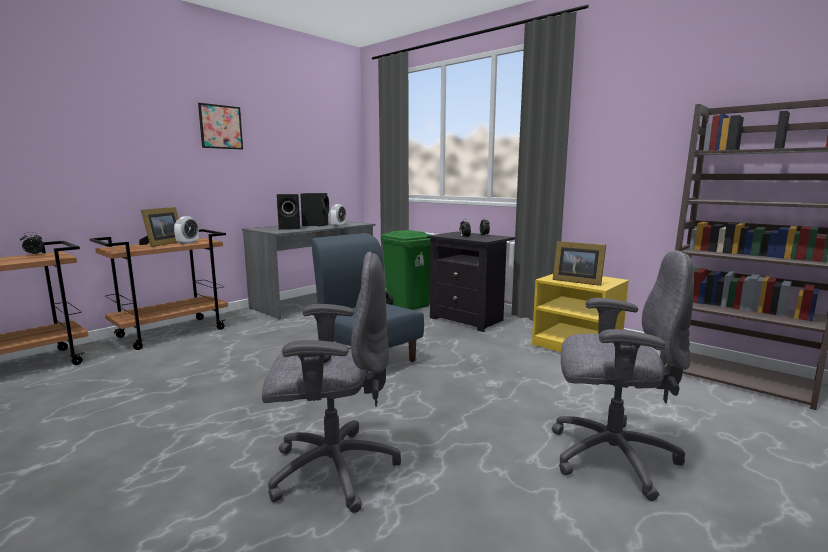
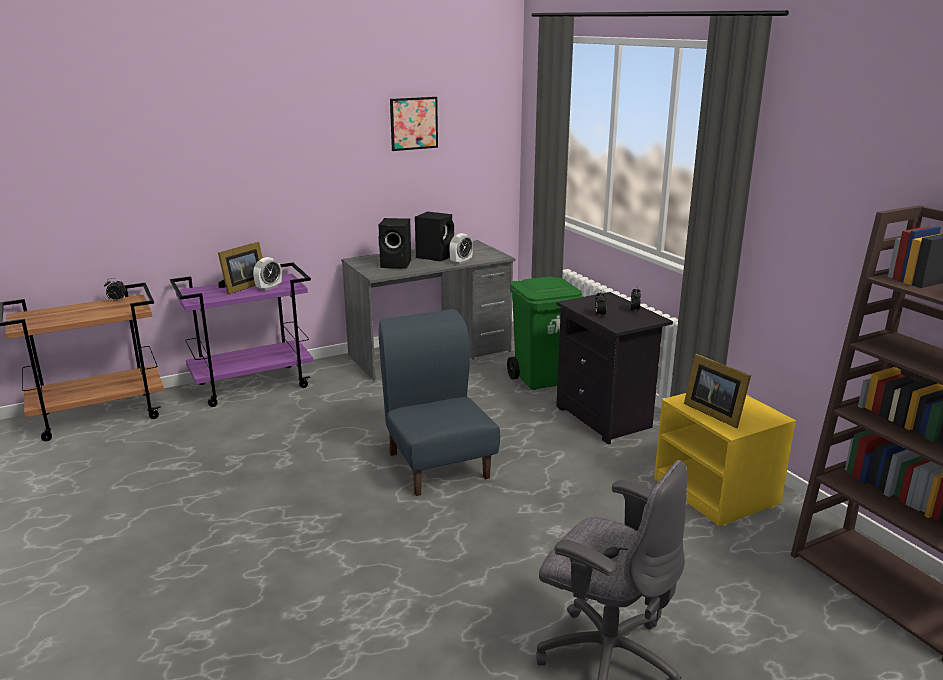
camera: 20 degrees right, 10 degrees up
brown cart [89,229,228,350] -> purple cart [170,263,313,407]
picture [198,103,243,150] -> picture moved to [390,97,438,151]
grey office chair [262,252,401,513] -> none

